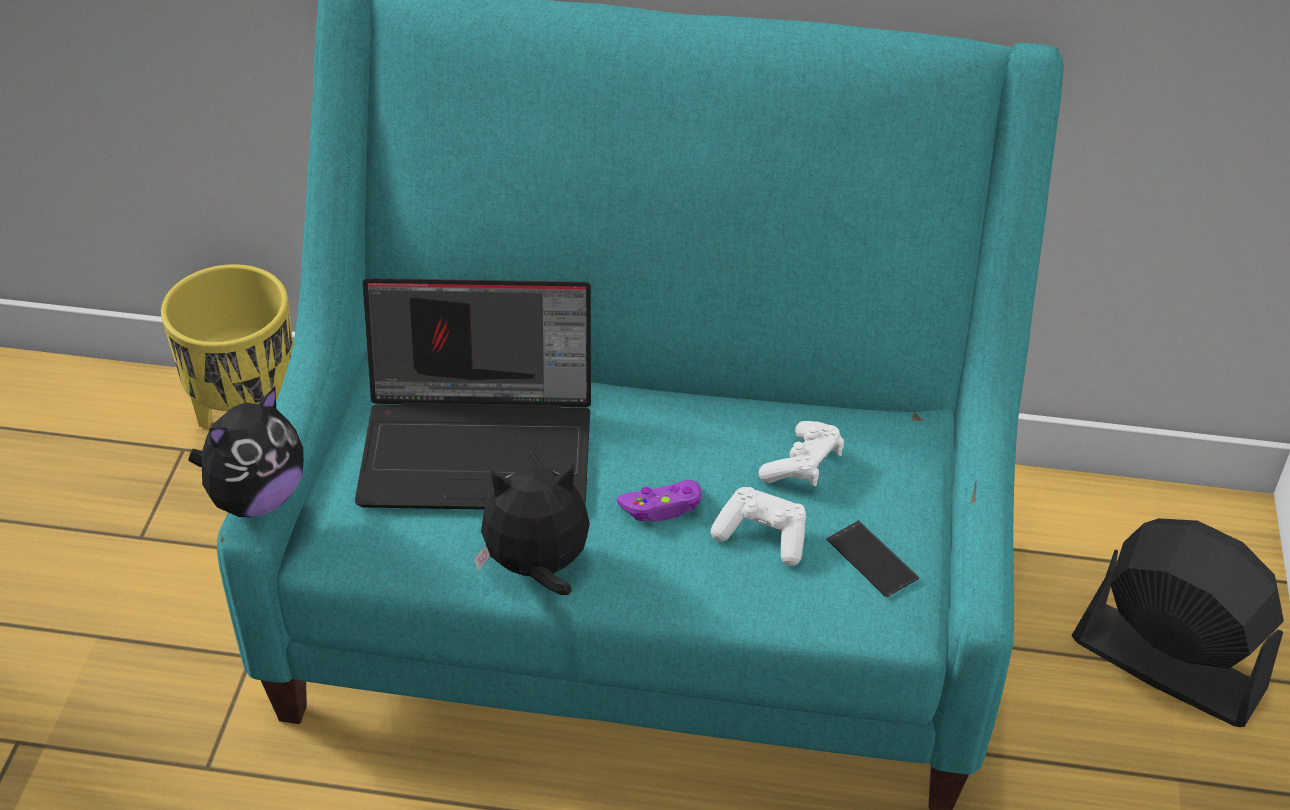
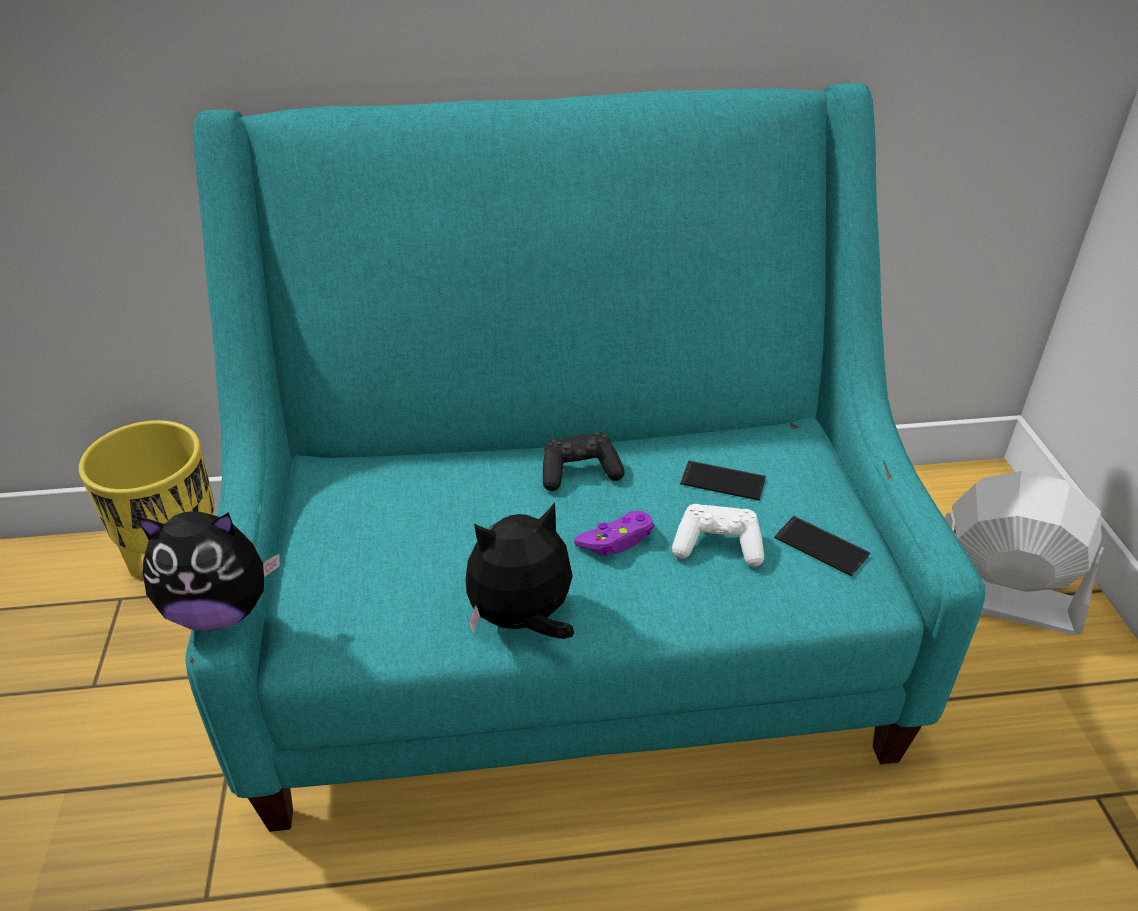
camera: 15 degrees left, 5 degrees down
plush toy [188,387,304,518] -> plush toy turned 60 degrees clockwise [137,511,280,631]
laptop [355,278,591,510] -> none
white game controller [759,421,844,486] -> phone [680,460,766,501]
black fan [1071,518,1284,727] -> white fan [945,471,1104,635]
none -> black game controller [543,432,625,491]

